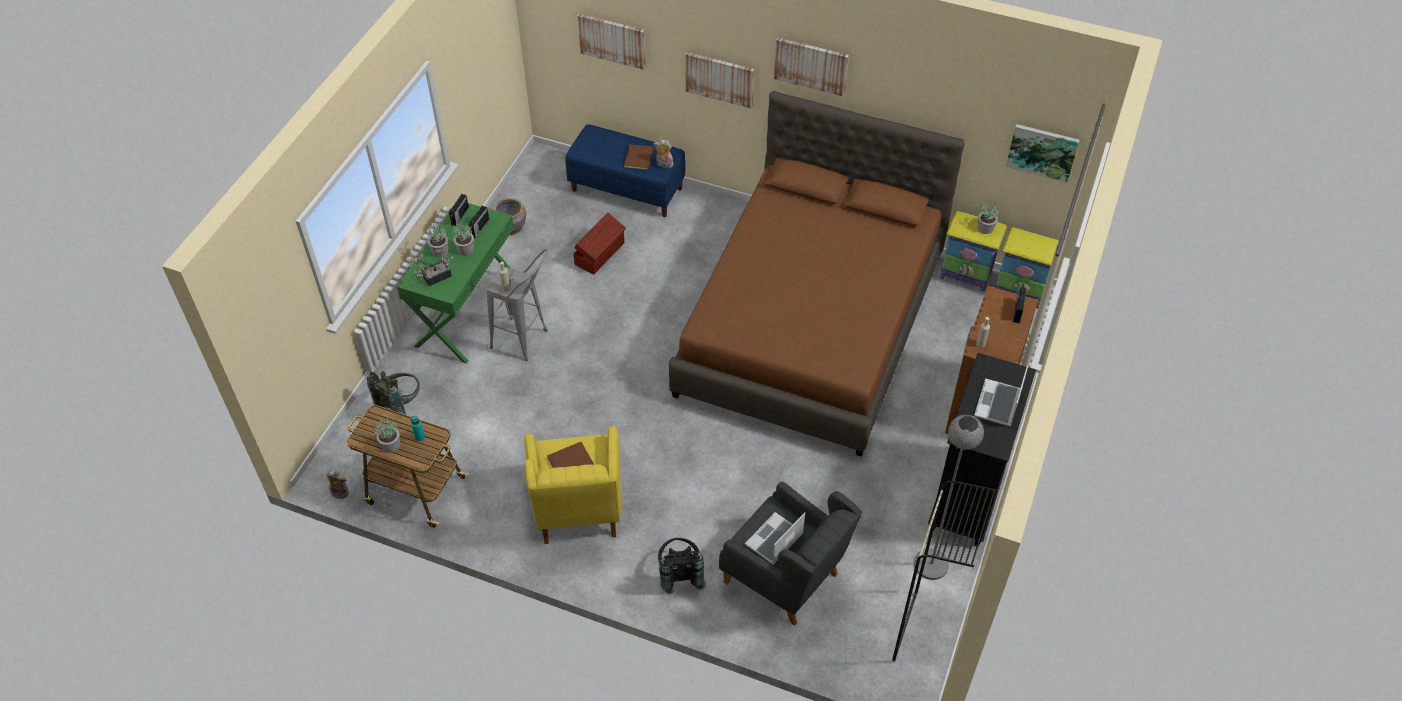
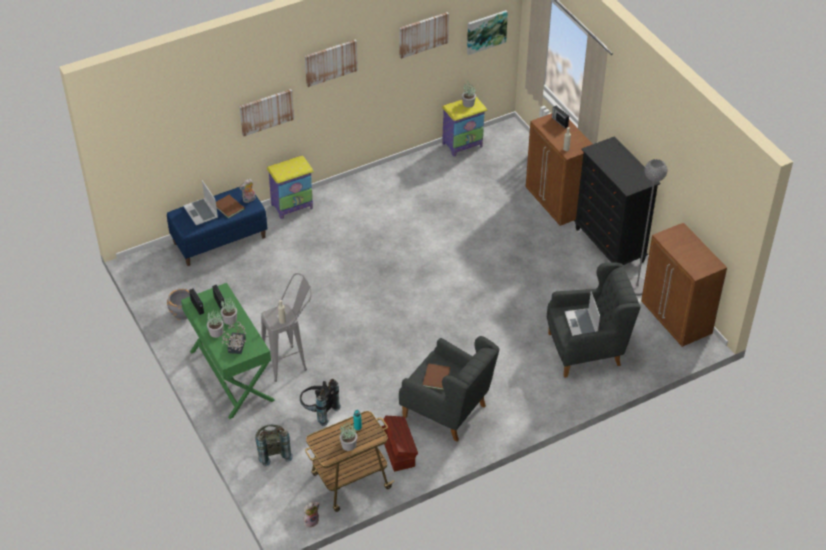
camera: 50 degrees left, 5 degrees down
yellow armchair [524,426,621,544] -> grey armchair [399,336,499,441]
brown storage box [573,213,626,274] -> brown storage box moved to [381,416,418,472]
picture [577,14,646,70] -> picture moved to [399,12,449,59]
black backpack [658,538,706,594] -> black backpack moved to [300,379,341,426]
brown bed [669,91,965,457] -> none
black clothes rack [892,481,998,661] -> brown cabinet [641,222,727,347]
laptop [974,366,1028,427] -> laptop moved to [183,181,218,225]
nightstand [995,227,1059,309] -> nightstand moved to [267,156,314,219]

